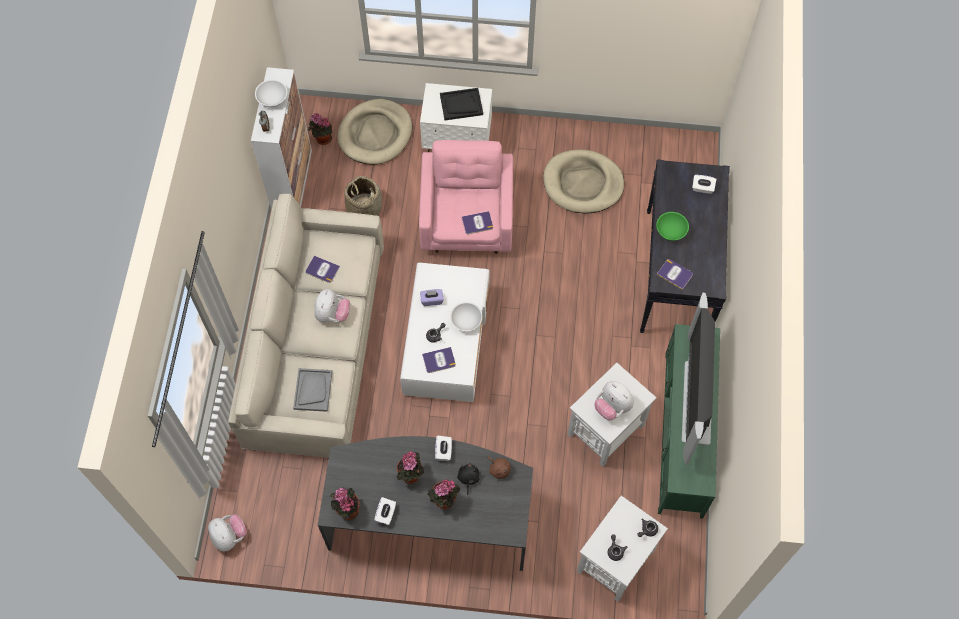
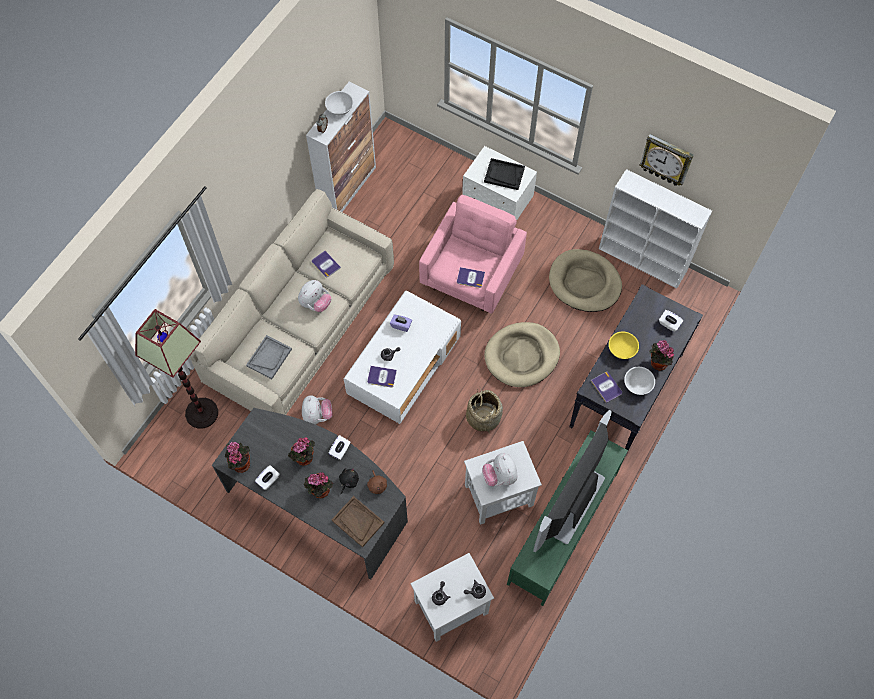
camera: 25 degrees right, 0 degrees up
plush toy [208,514,247,551] -> plush toy moved to [302,395,332,425]
potted plant [308,113,332,145] -> potted plant moved to [649,340,674,371]
beige dog bed [337,99,412,165] -> beige dog bed moved to [484,322,560,387]
basket [344,176,382,216] -> basket moved to [466,387,503,434]
white bowl [450,302,482,331] -> white bowl moved to [624,367,655,395]
green bowl [656,212,689,241] -> yellow bowl [609,332,639,359]
none -> floor lamp [135,309,218,429]
none -> brown tray [332,496,384,547]
none -> white bookcase [599,169,712,288]
none -> wall clock [639,134,694,186]

